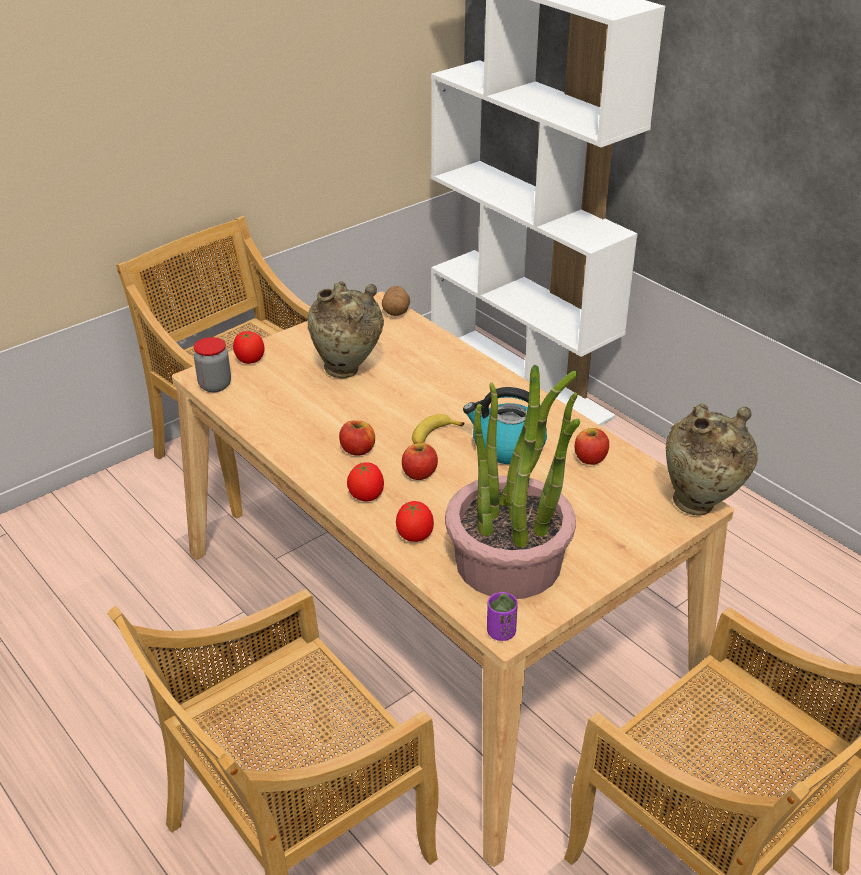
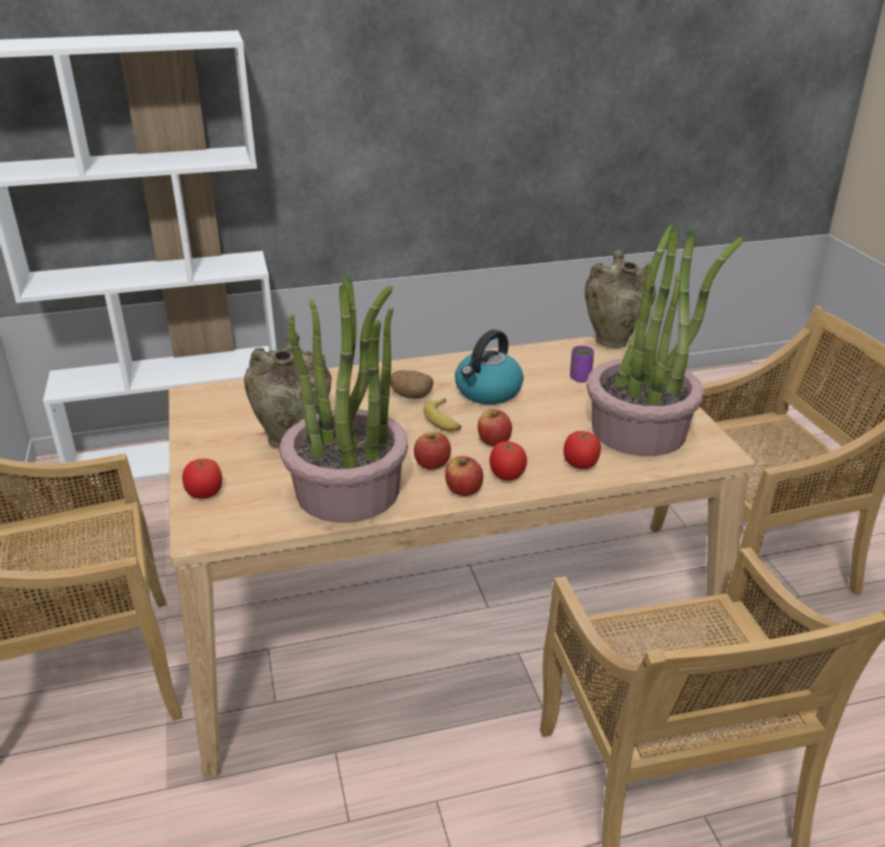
camera: 65 degrees left, 5 degrees down
jar [194,337,231,392] -> none
potato [382,286,410,316] -> potato moved to [390,370,434,398]
purple cup [487,592,518,641] -> purple cup moved to [570,346,594,382]
apple [575,428,609,465] -> apple moved to [445,456,483,496]
none -> potted plant [280,276,408,523]

